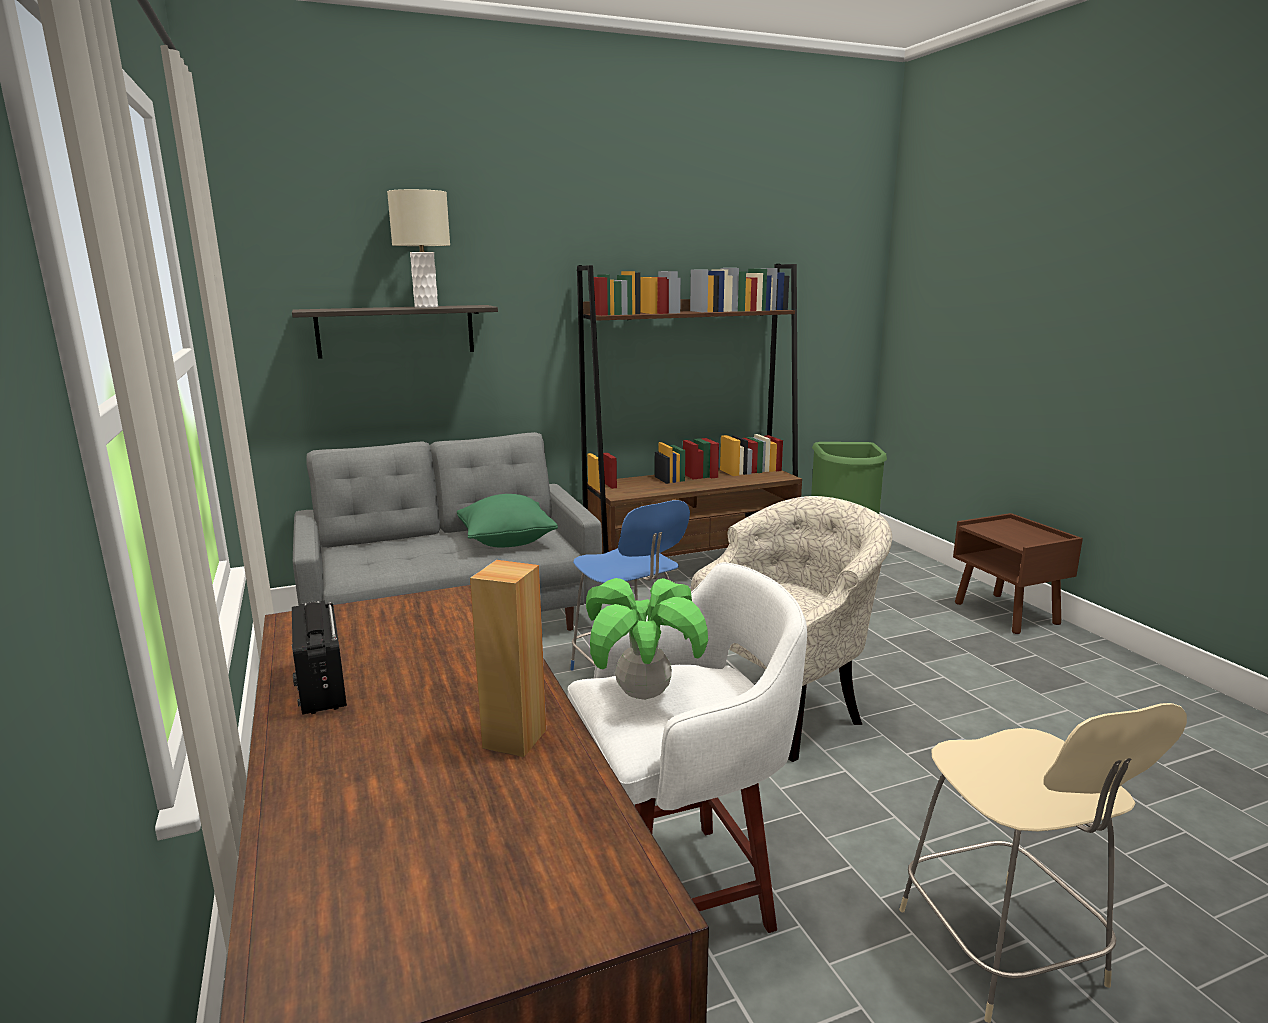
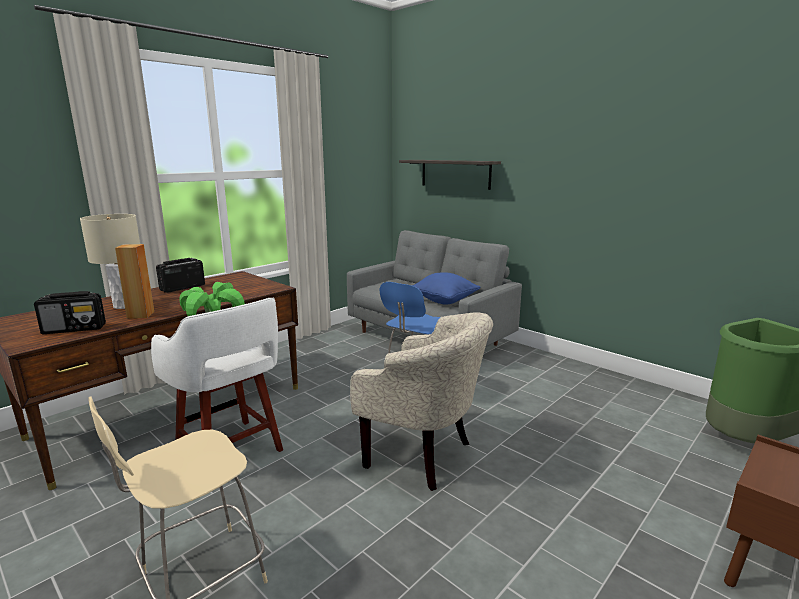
camera: 65 degrees right, 0 degrees up
beige table lamp [387,189,450,308] -> beige table lamp moved to [80,214,140,309]
green pillow [457,494,558,547] -> blue pillow [412,272,480,305]
brown bookcase [577,264,802,557] -> none
none -> radio [34,291,106,334]

